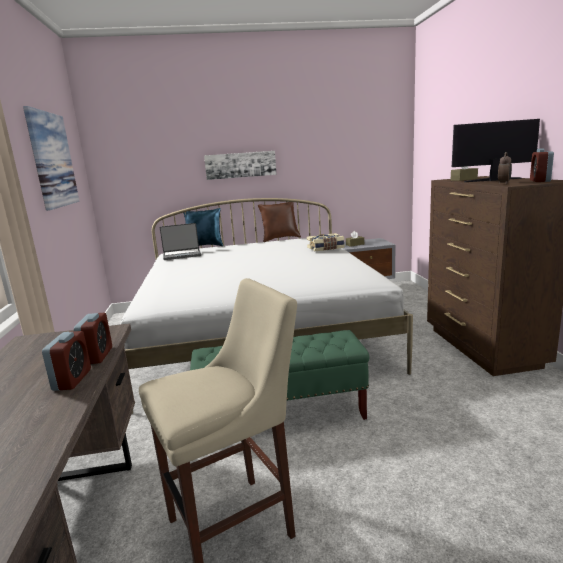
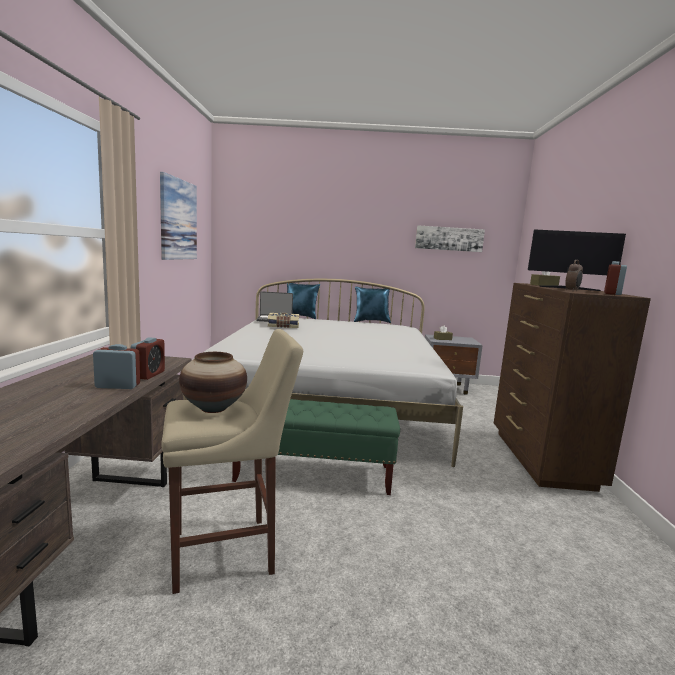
camera: 10 degrees right, 5 degrees down
alarm clock [42,331,91,391] -> alarm clock turned 105 degrees counterclockwise [93,344,140,389]
picture [204,151,277,180] -> picture moved to [415,225,485,252]
brown pillow [258,202,301,242] -> blue pillow [354,287,391,323]
book [307,233,345,251] -> book moved to [268,313,299,328]
none -> vase [179,352,247,413]

